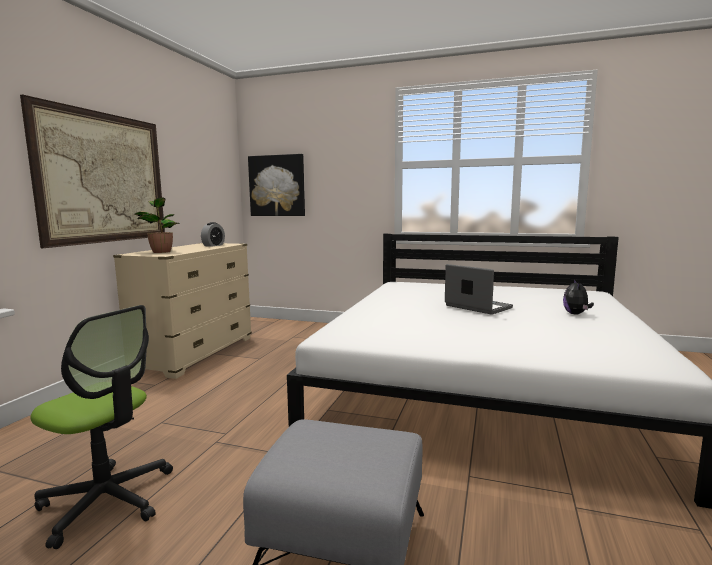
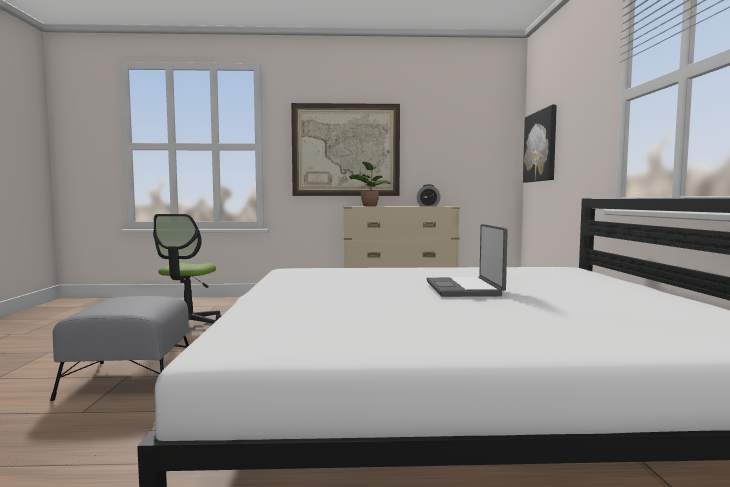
camera: 70 degrees right, 5 degrees down
laptop [445,264,513,315] -> laptop turned 150 degrees clockwise [427,224,508,297]
plush toy [563,279,594,315] -> none

